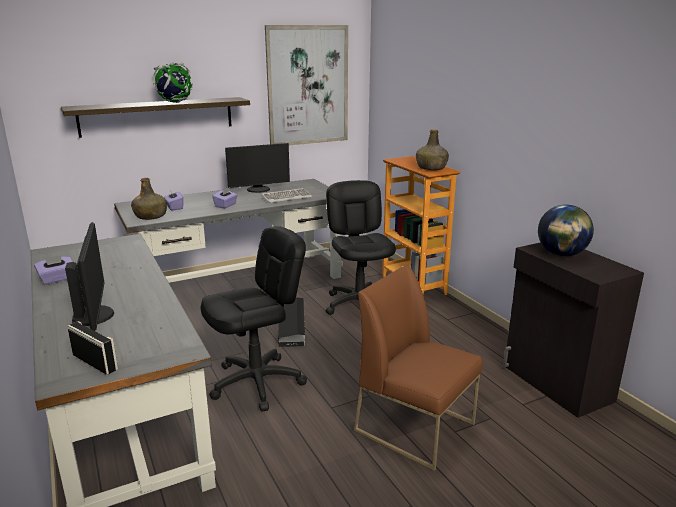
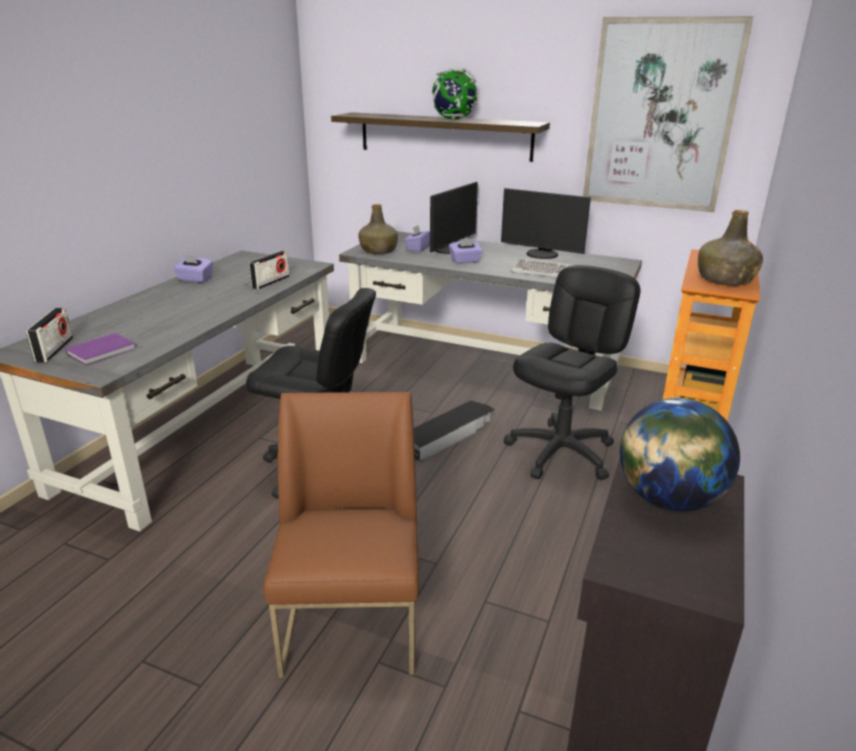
camera: 50 degrees right, 5 degrees up
monitor [65,222,114,331] -> monitor moved to [430,182,478,254]
none -> purple book [65,333,136,366]
none -> radio [249,251,290,290]

